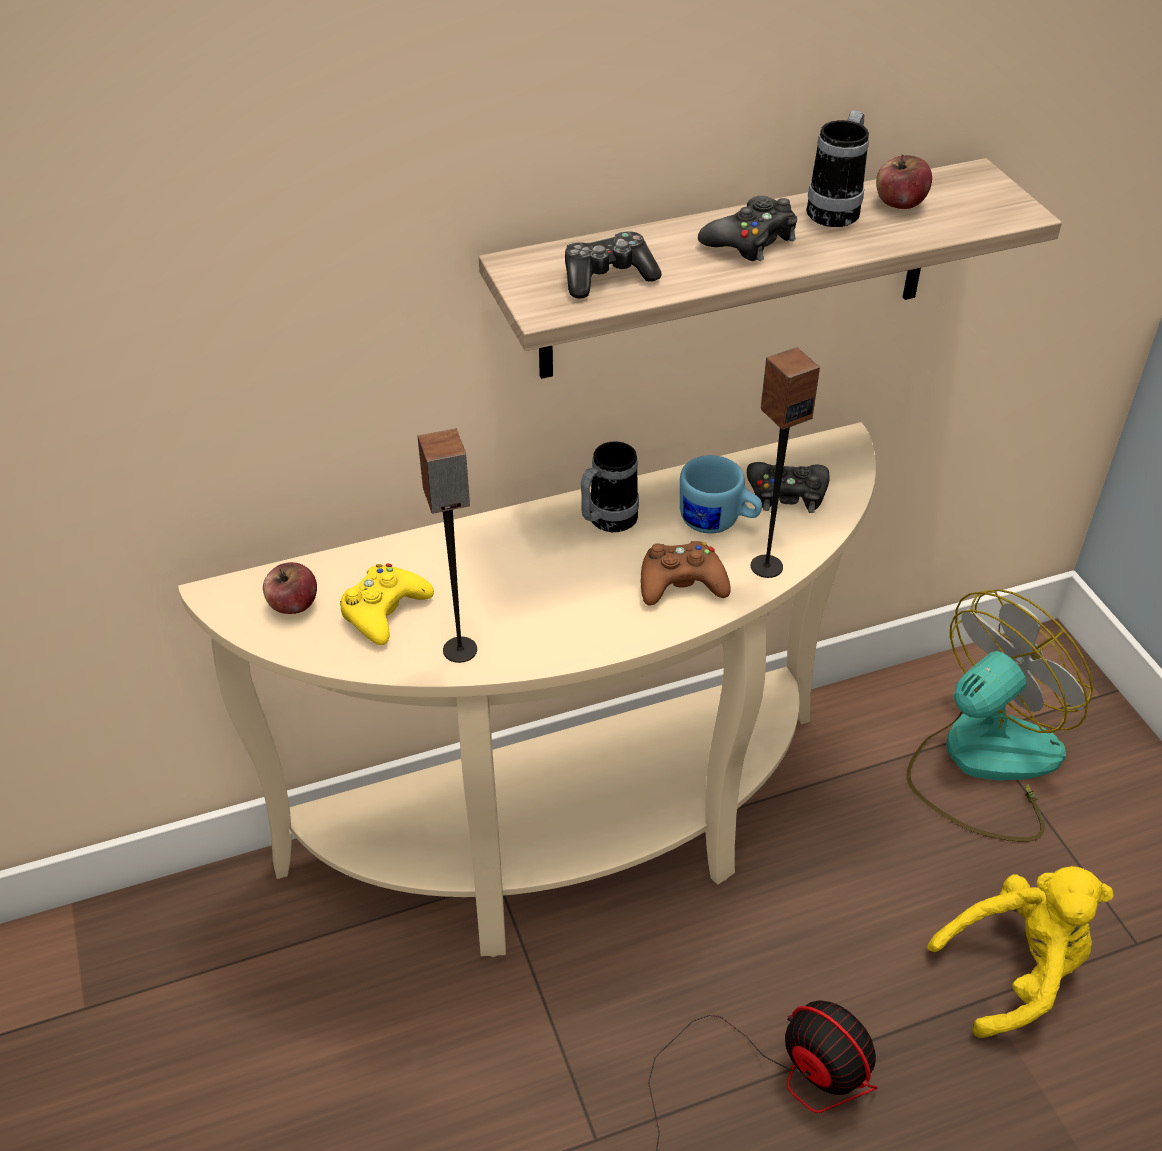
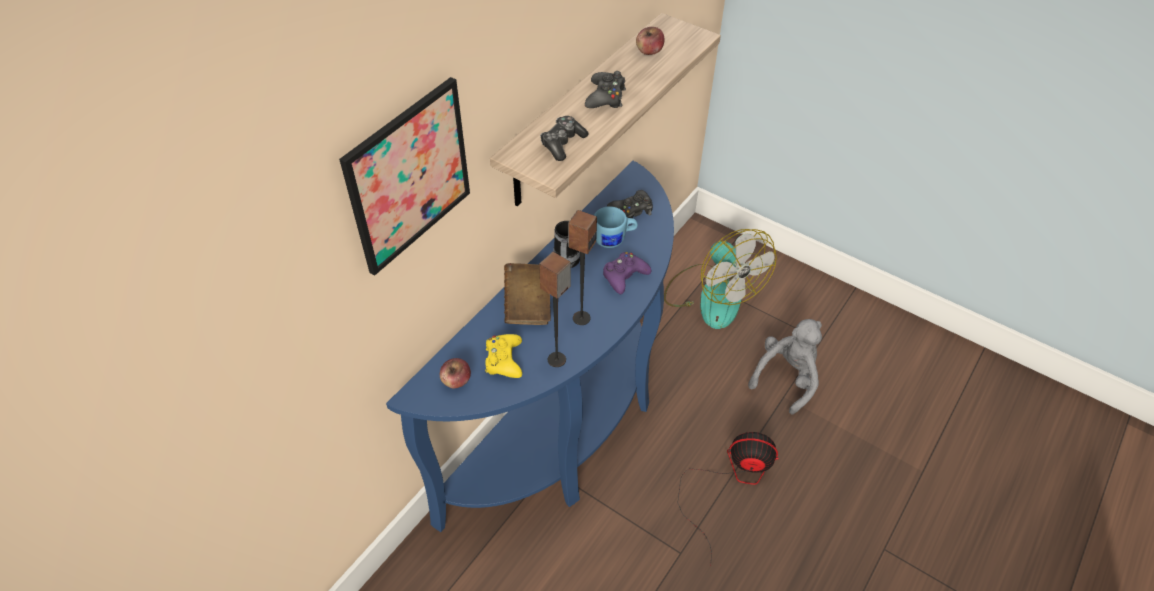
camera: 35 degrees left, 5 degrees up
beige console table [178,422,876,957] -> blue console table [386,161,674,532]
brown game controller [641,541,731,606] -> purple game controller [603,252,651,294]
speaker [751,347,820,578] -> speaker moved to [568,210,597,325]
mug [806,110,869,227] -> none
fan [906,589,1093,842] -> fan turned 135 degrees clockwise [664,229,777,329]
yellow plush toy [927,866,1114,1038] -> grey plush toy [748,319,822,414]
none -> picture [339,77,470,276]
none -> brown book [504,263,551,325]

